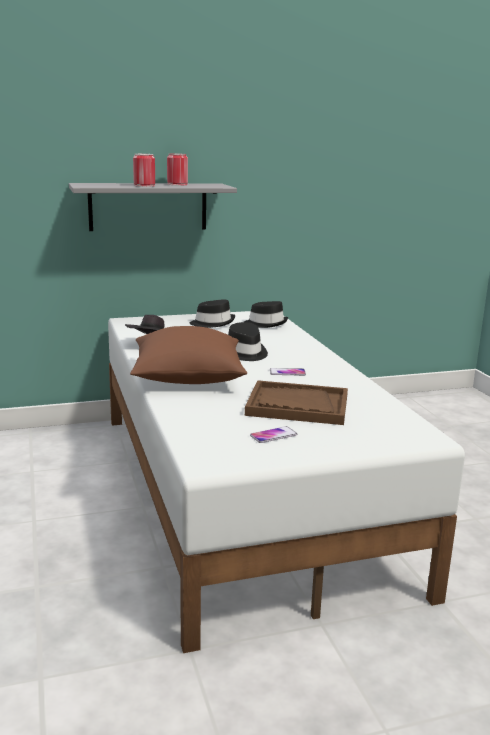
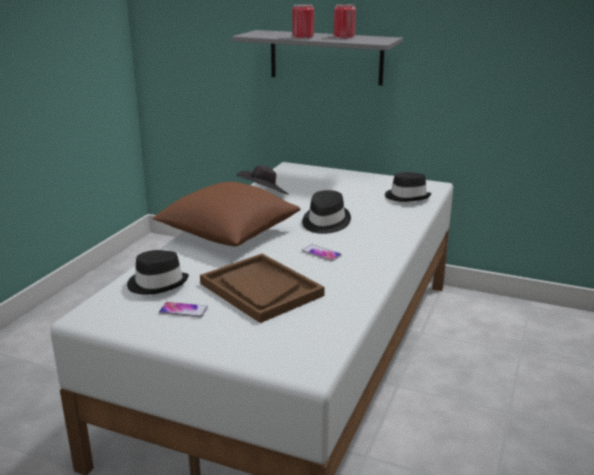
camera: 40 degrees right, 5 degrees up
black hat [190,299,235,328] -> black hat moved to [127,250,189,295]

